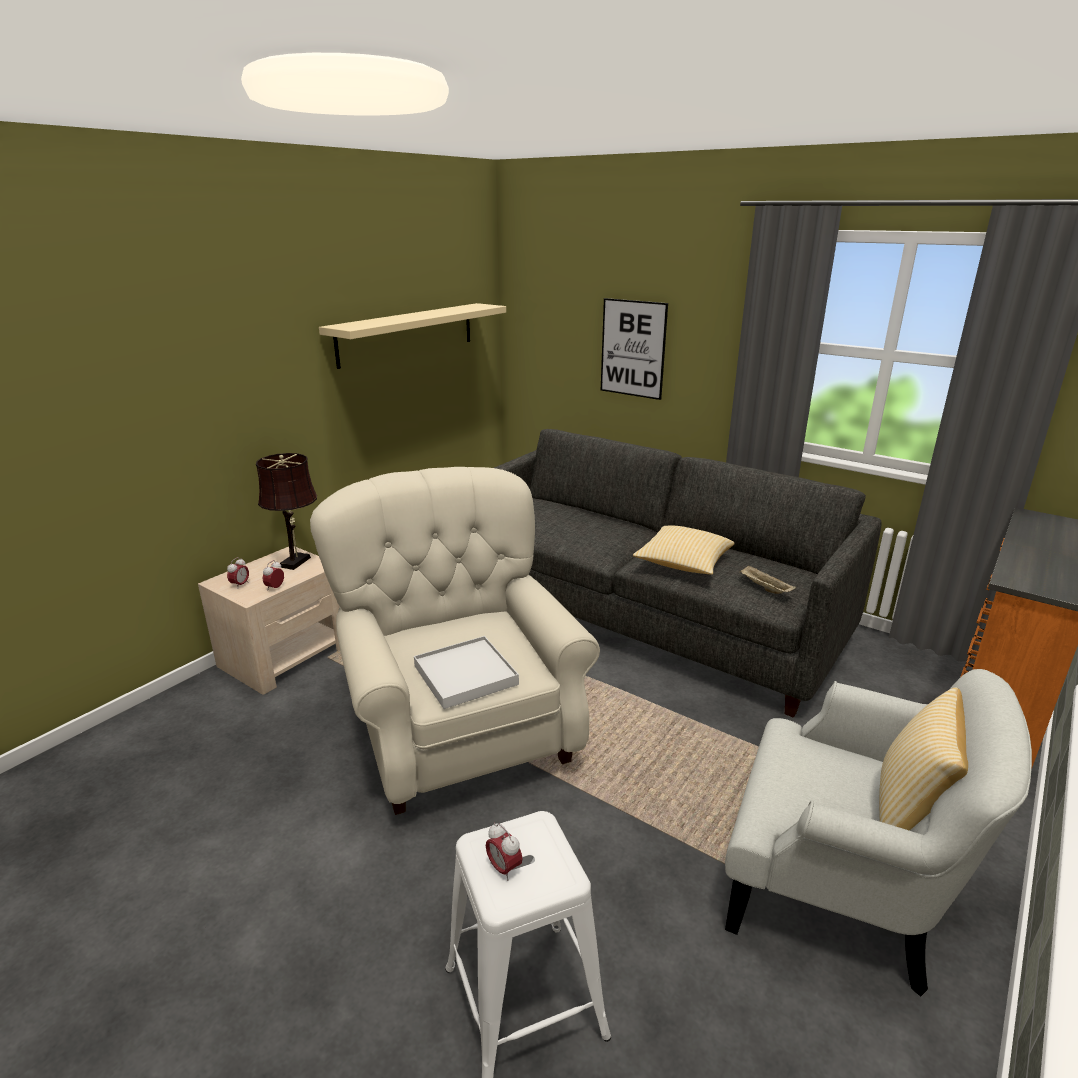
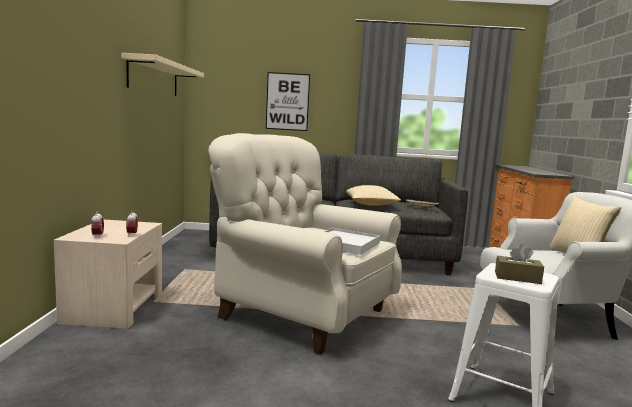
camera: 35 degrees left, 15 degrees down
brown table lamp [256,453,317,570] -> none
alarm clock [486,823,522,881] -> brown tissue box [495,244,544,284]

